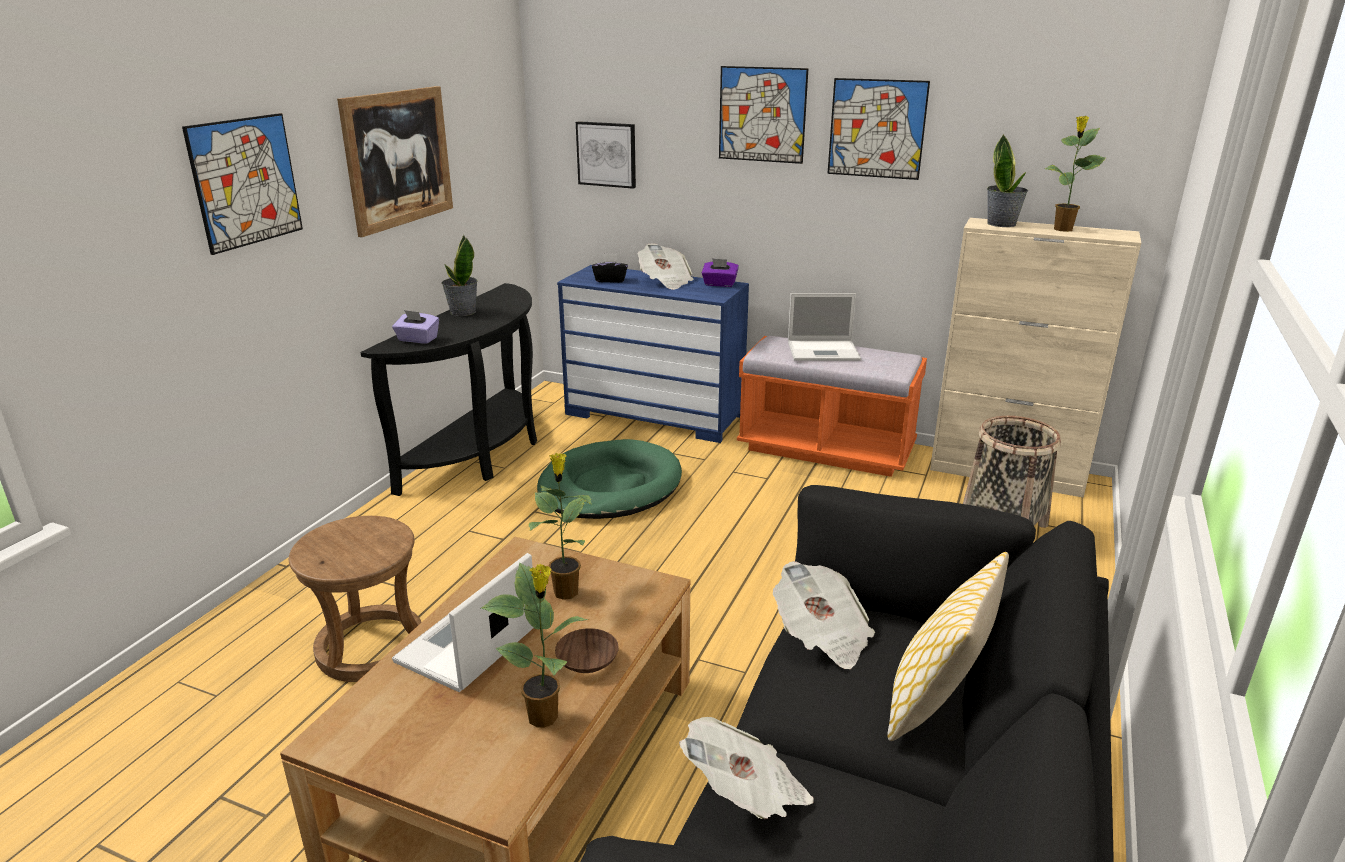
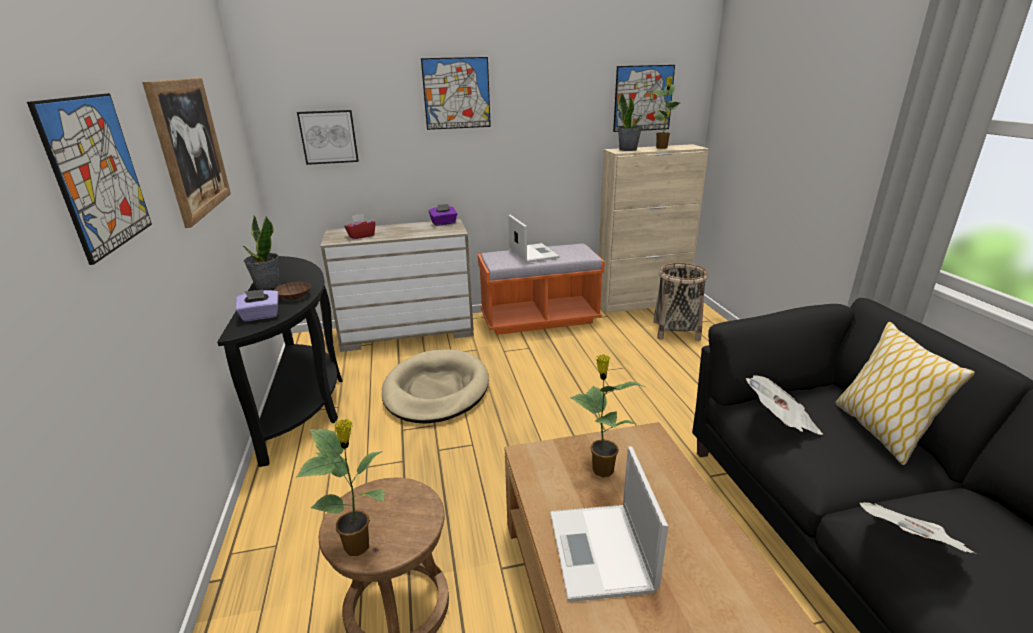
camera: 35 degrees left, 0 degrees up
potted plant [481,562,589,728] -> potted plant moved to [296,419,385,556]
green dog bed [537,439,682,519] -> beige dog bed [382,349,489,424]
brown bowl [555,628,619,673] -> brown bowl moved to [274,282,311,300]
blue dresser [557,265,749,443] -> beige dresser [320,219,474,352]
black tissue box [592,253,628,283] -> red tissue box [344,214,376,239]
newspaper [638,243,694,290] -> none
laptop [788,293,861,361] -> laptop turned 75 degrees counterclockwise [508,215,560,263]
picture [827,78,930,180] -> picture moved to [613,65,675,132]

